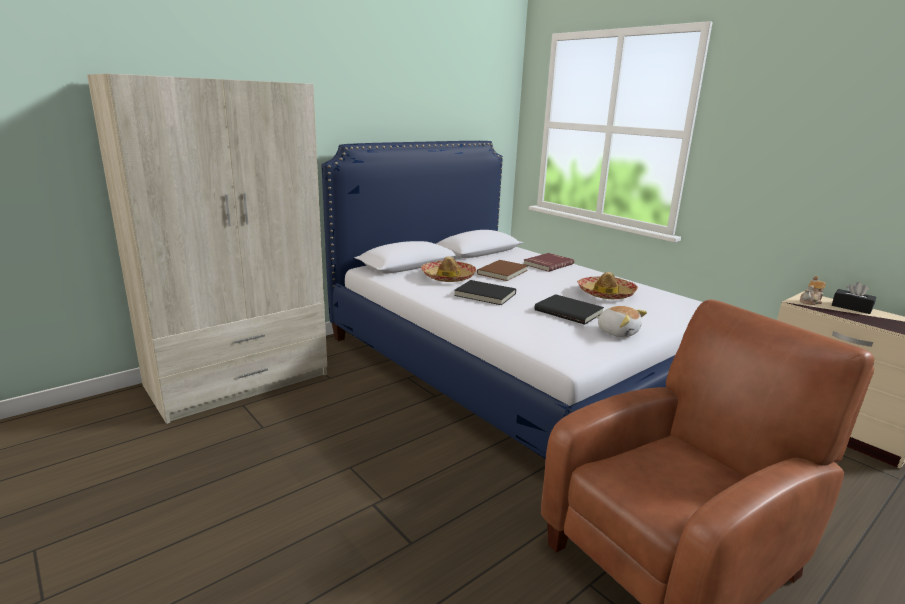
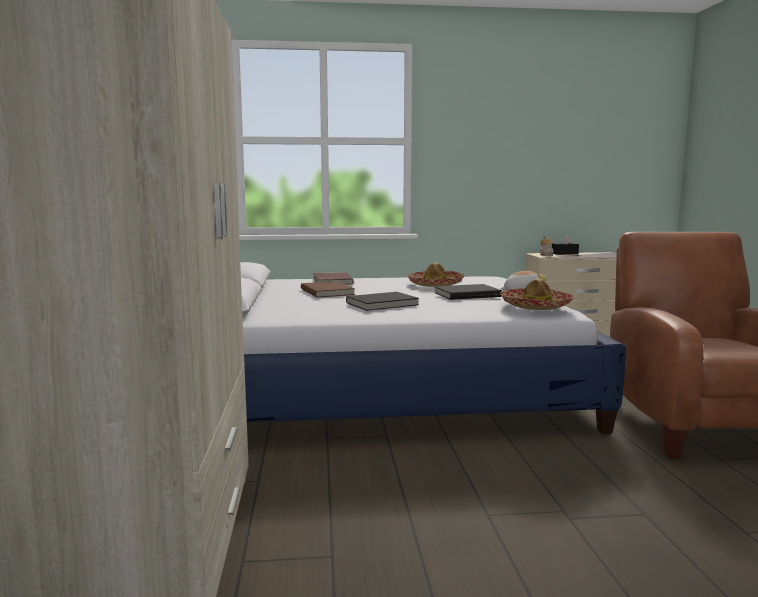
camera: 55 degrees left, 10 degrees down
hat [421,257,476,282] -> hat moved to [500,278,574,310]

